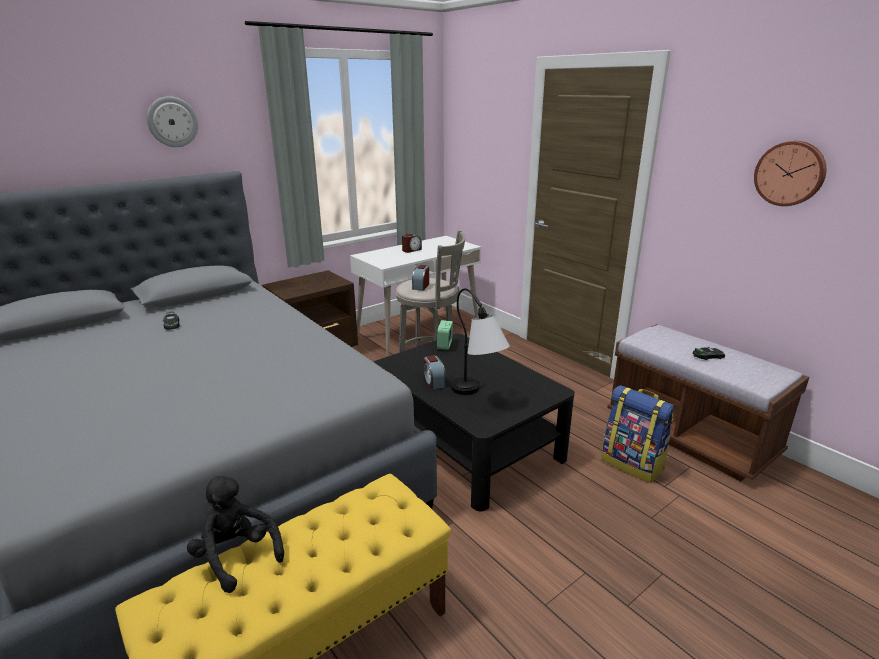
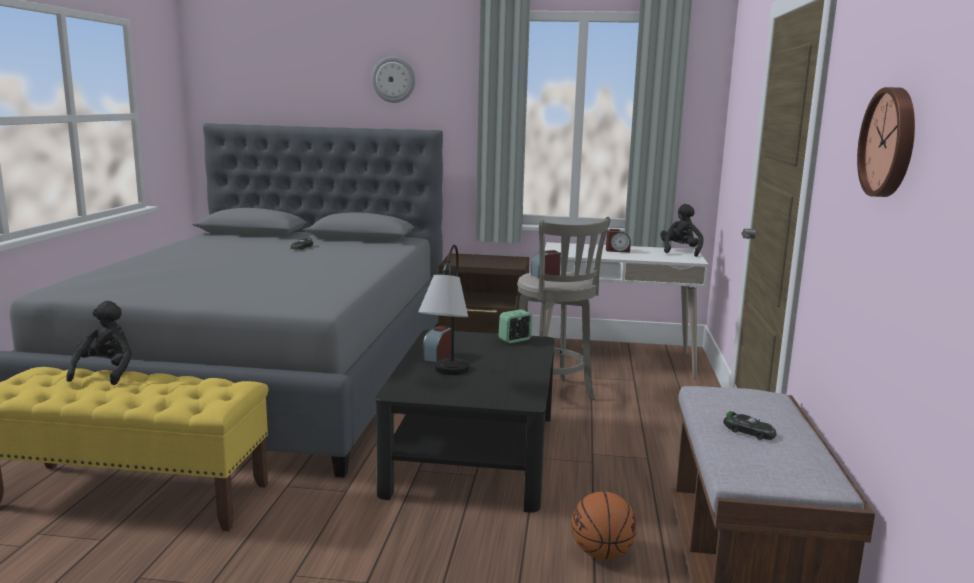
camera: 45 degrees right, 10 degrees down
backpack [601,385,674,483] -> basketball [571,492,637,559]
none -> black plush toy [660,204,704,257]

